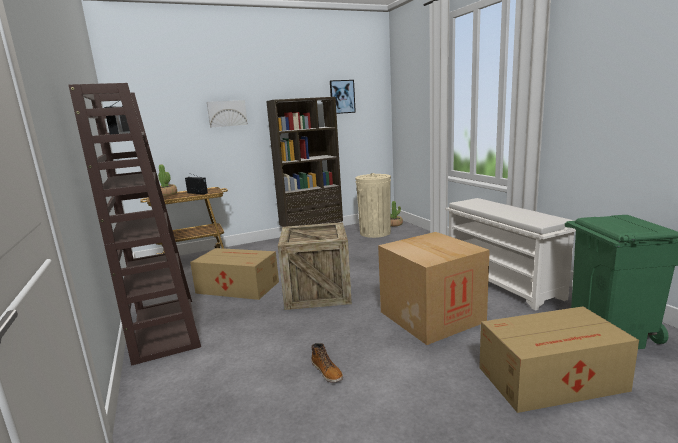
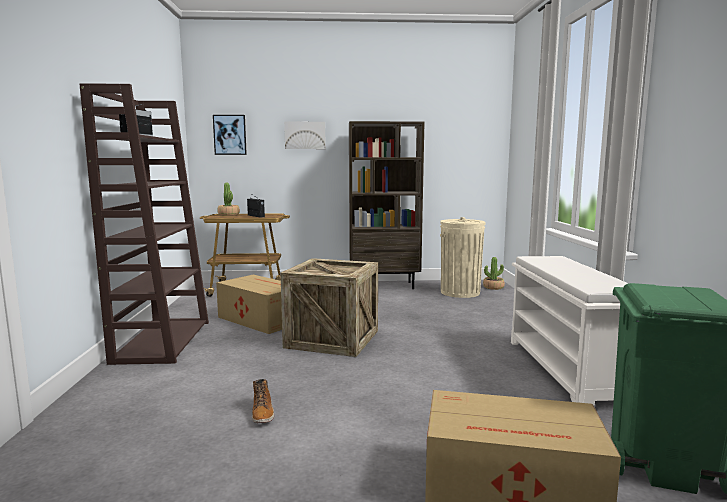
camera: 20 degrees right, 5 degrees down
picture [330,80,356,114] -> picture moved to [213,115,247,155]
cardboard box [378,232,490,345] -> none

